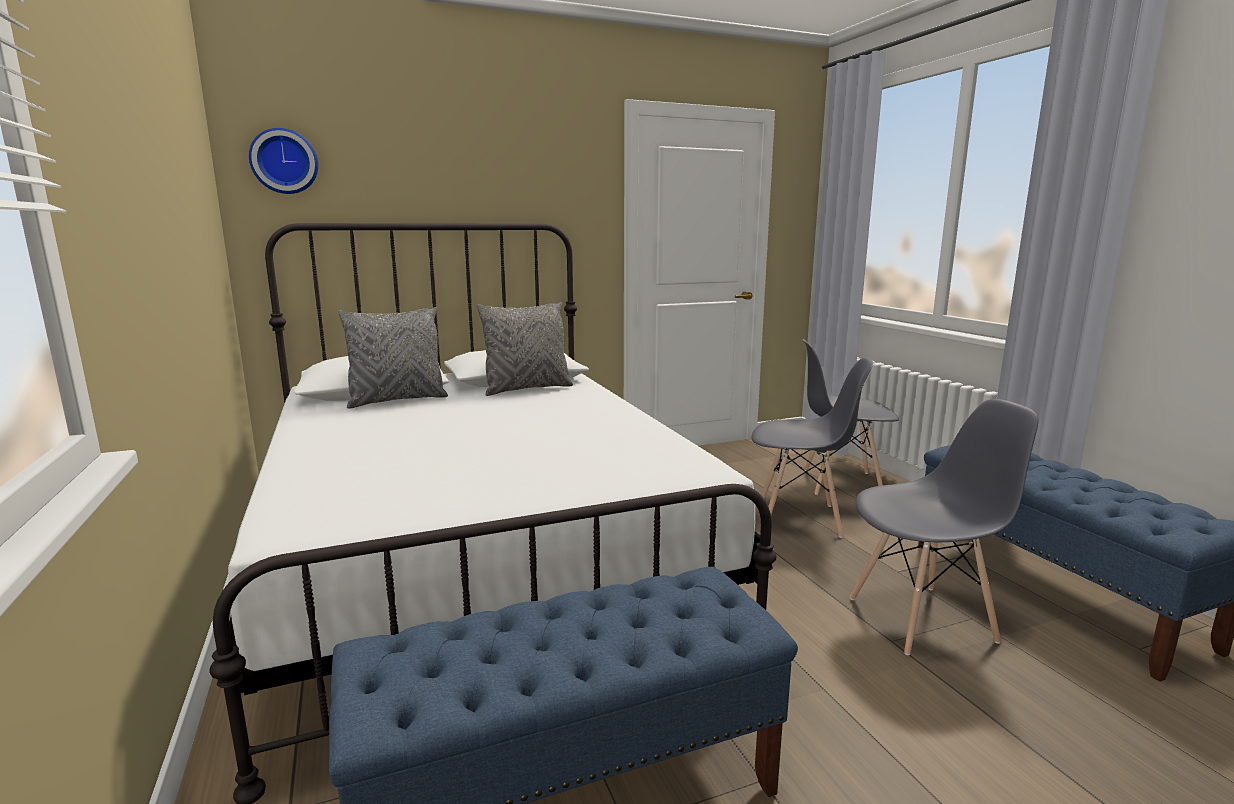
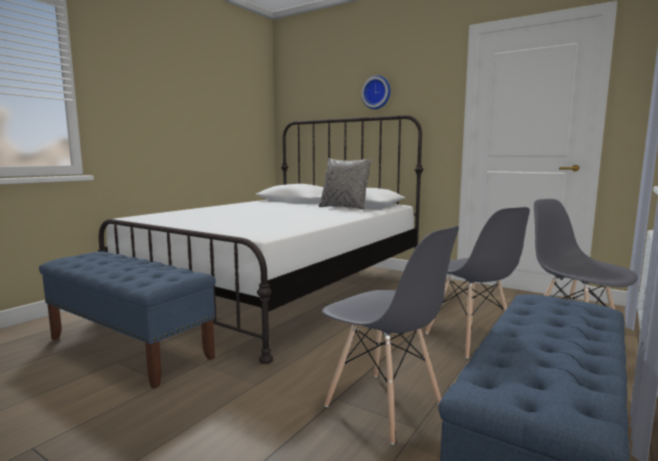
camera: 55 degrees right, 5 degrees down
wall clock [249,128,318,194] -> wall clock moved to [361,75,391,109]
grey pillow [338,307,448,409] -> none

